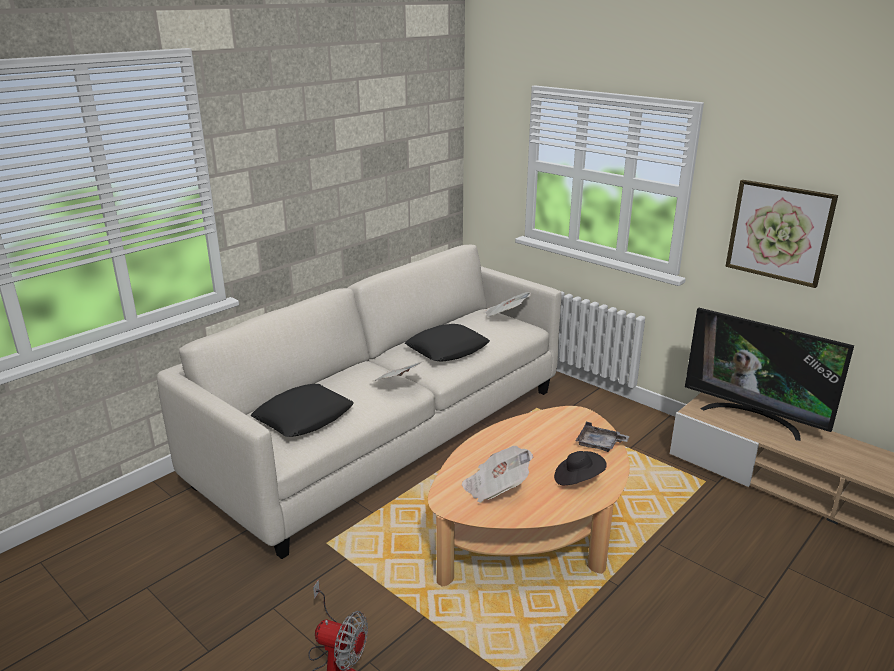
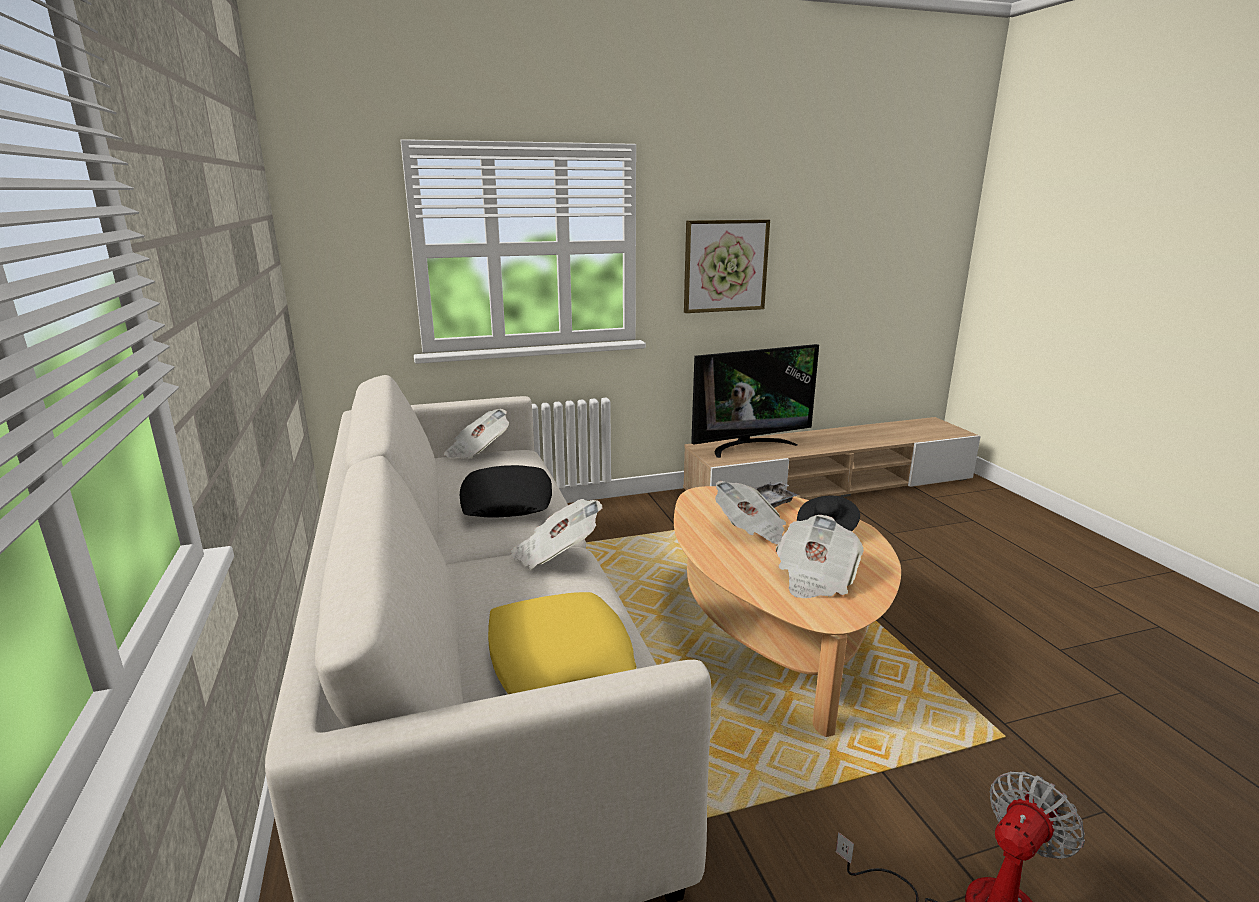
camera: 60 degrees left, 5 degrees down
black pillow [251,384,354,437] -> yellow pillow [488,592,637,694]
none -> newspaper [715,481,786,545]

